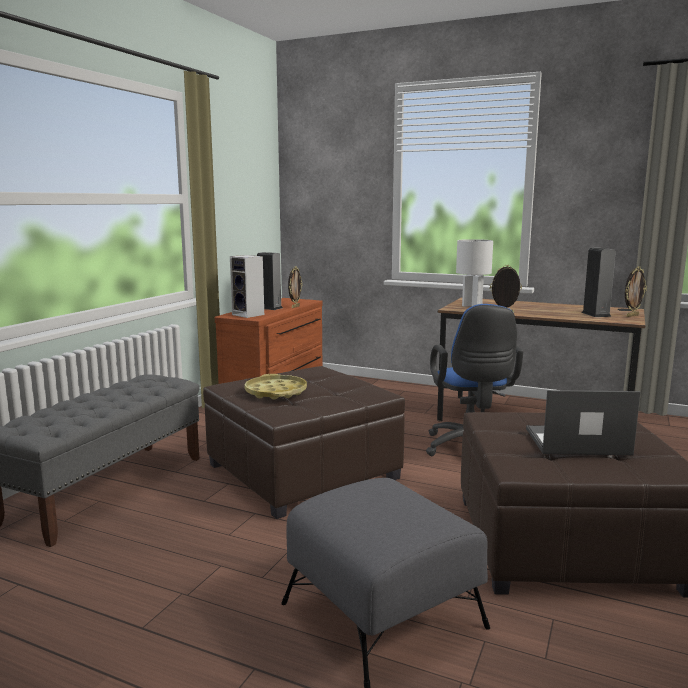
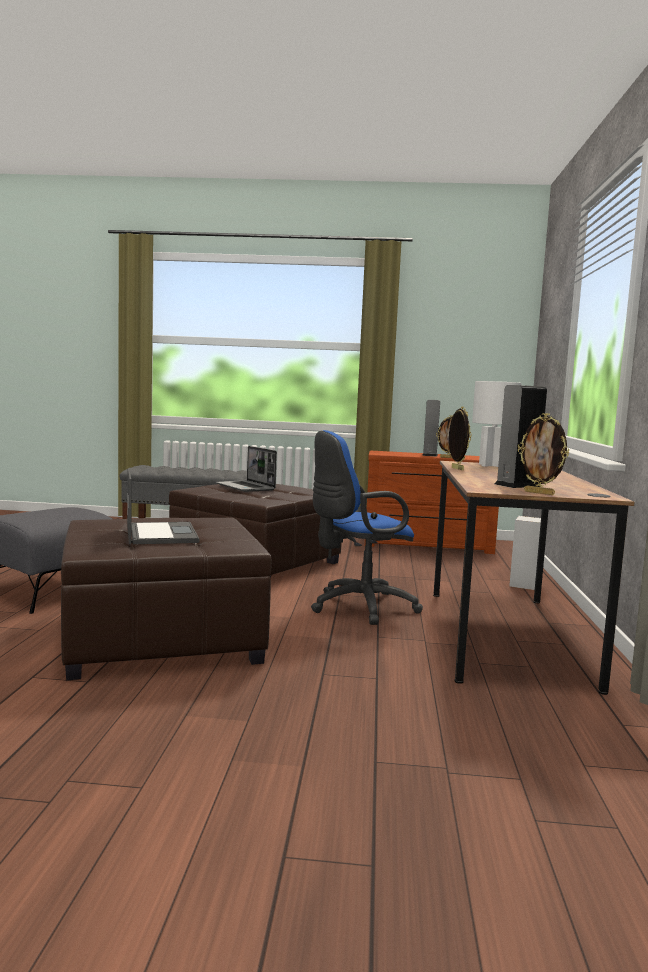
camera: 70 degrees right, 5 degrees down
speaker [230,255,264,318] -> speaker moved to [509,516,541,590]
yellow tray [244,374,307,400] -> laptop [216,446,277,492]

